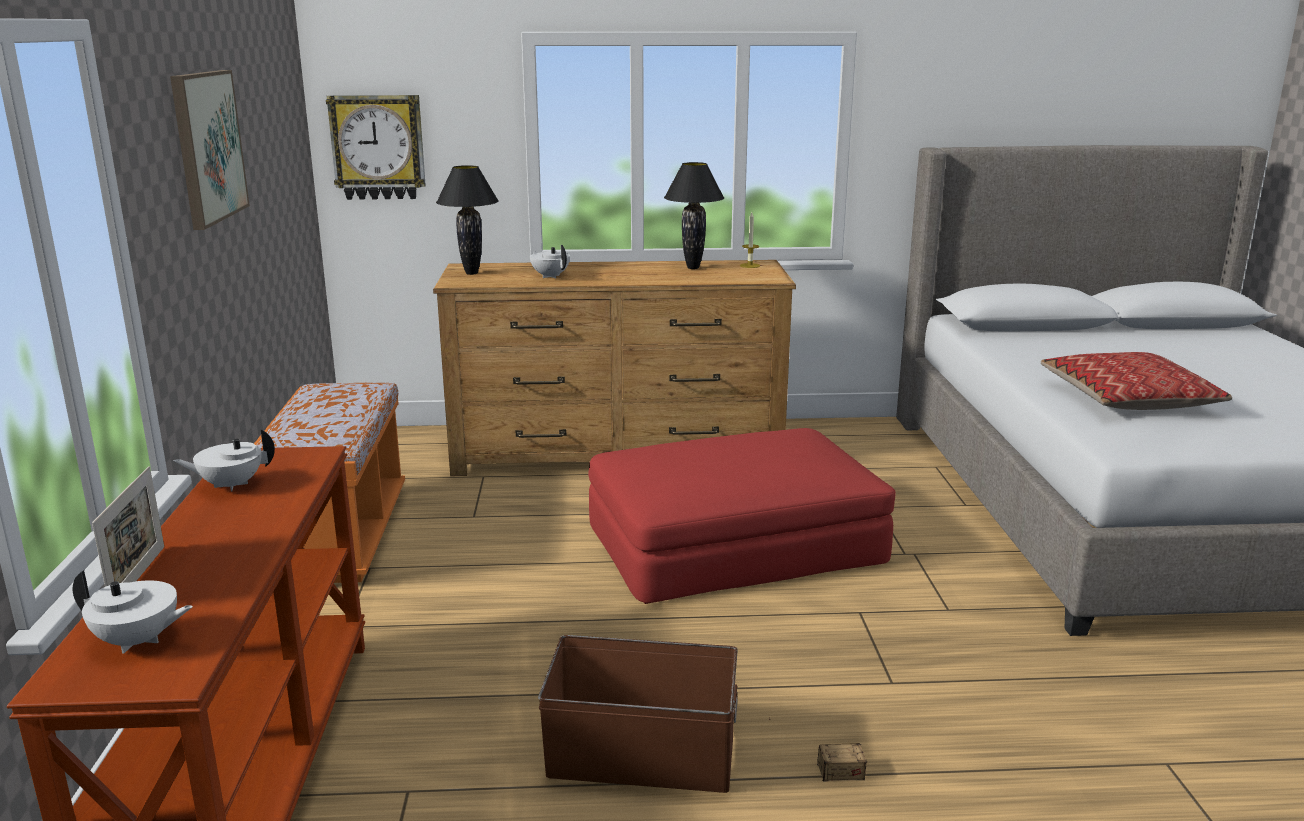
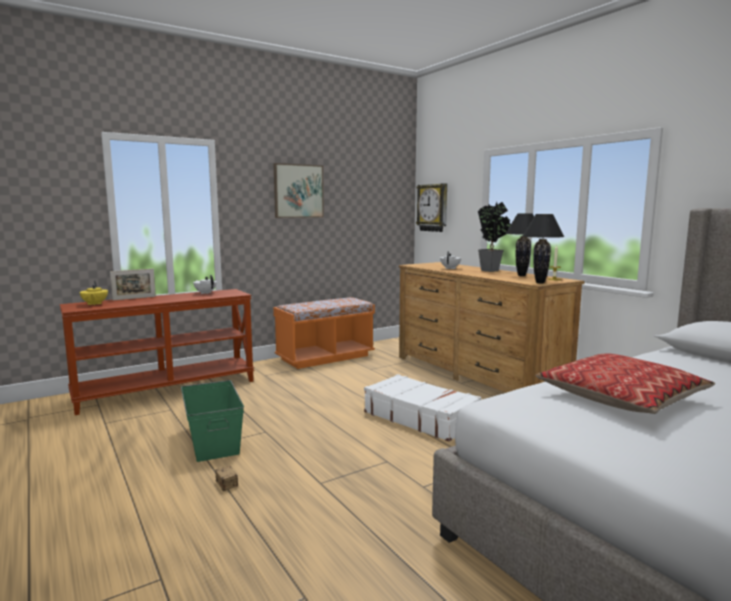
camera: 60 degrees right, 10 degrees down
white teapot [73,570,193,653] -> yellow teapot [80,281,108,306]
black table lamp [436,165,499,275] -> black table lamp moved to [523,214,564,283]
brown storage box [538,635,738,793] -> green storage box [181,380,244,462]
red ottoman [588,428,896,604] -> white suitcase [364,374,481,442]
none -> potted plant [478,202,511,272]

